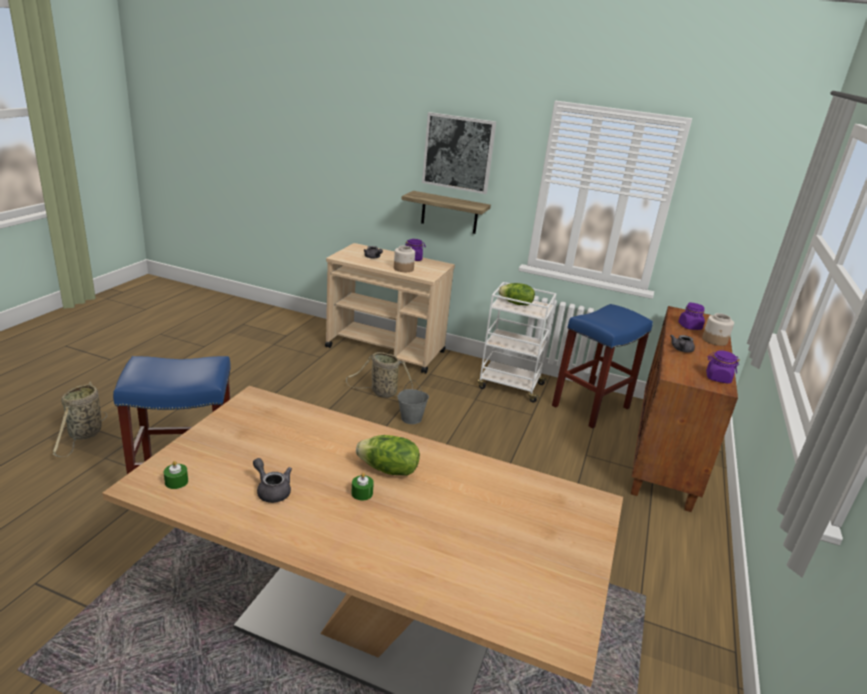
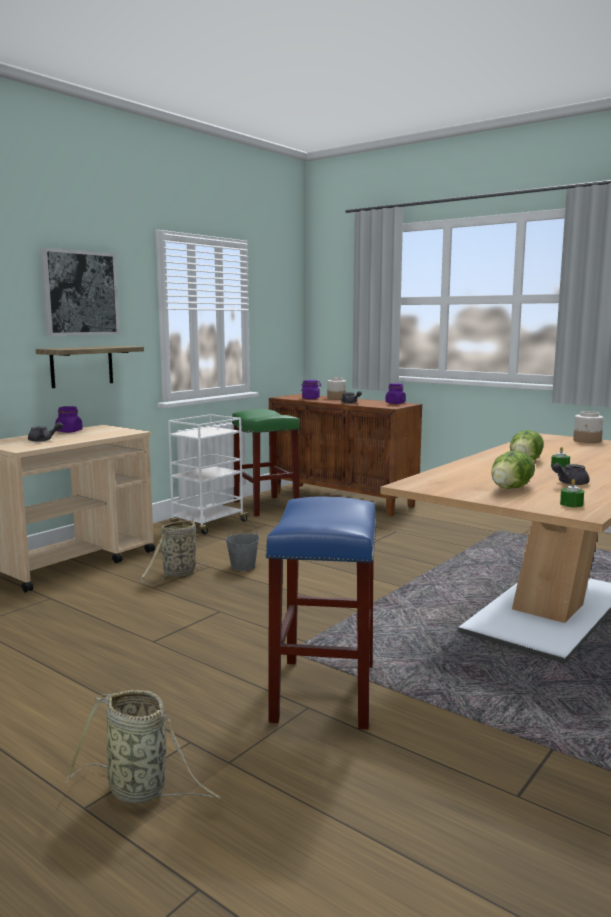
camera: 70 degrees left, 15 degrees down
jar [394,246,415,272] -> jar moved to [573,411,604,443]
lettuce [499,283,535,305] -> lettuce moved to [491,451,535,489]
blue stool [552,304,653,428] -> green stool [232,409,300,517]

